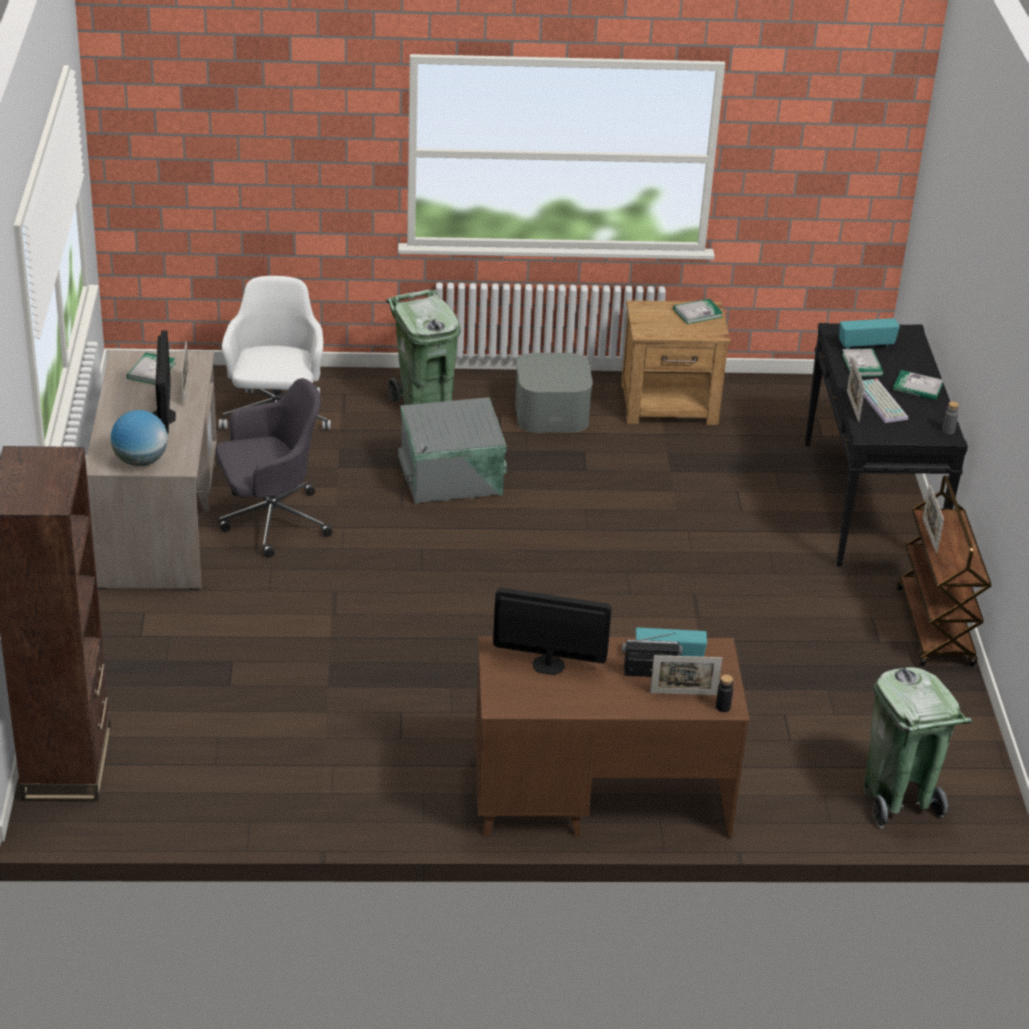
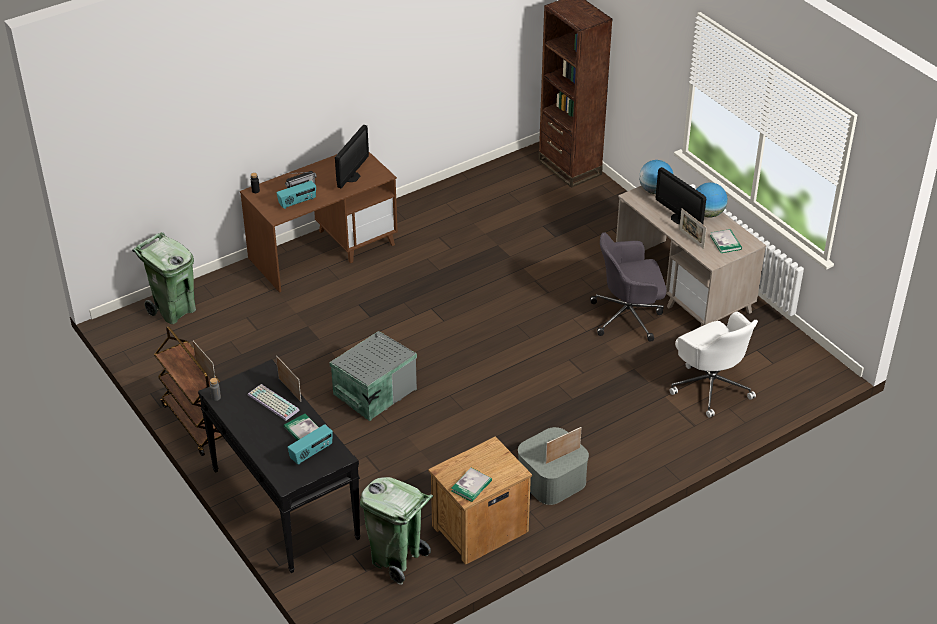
camera: 150 degrees right, 5 degrees up
grey office chair [216,378,332,558] -> grey office chair turned 45 degrees clockwise [590,232,667,342]
green trash can [386,290,460,405] -> green trash can moved to [360,477,433,585]
grey storage box [398,397,507,505] -> grey storage box moved to [330,331,417,421]
monitor [493,588,612,675] -> monitor turned 45 degrees counterclockwise [335,125,369,188]
picture frame [650,655,722,695] -> picture frame moved to [546,427,582,464]
book [893,370,944,400] -> none
none -> globe [696,182,728,217]

